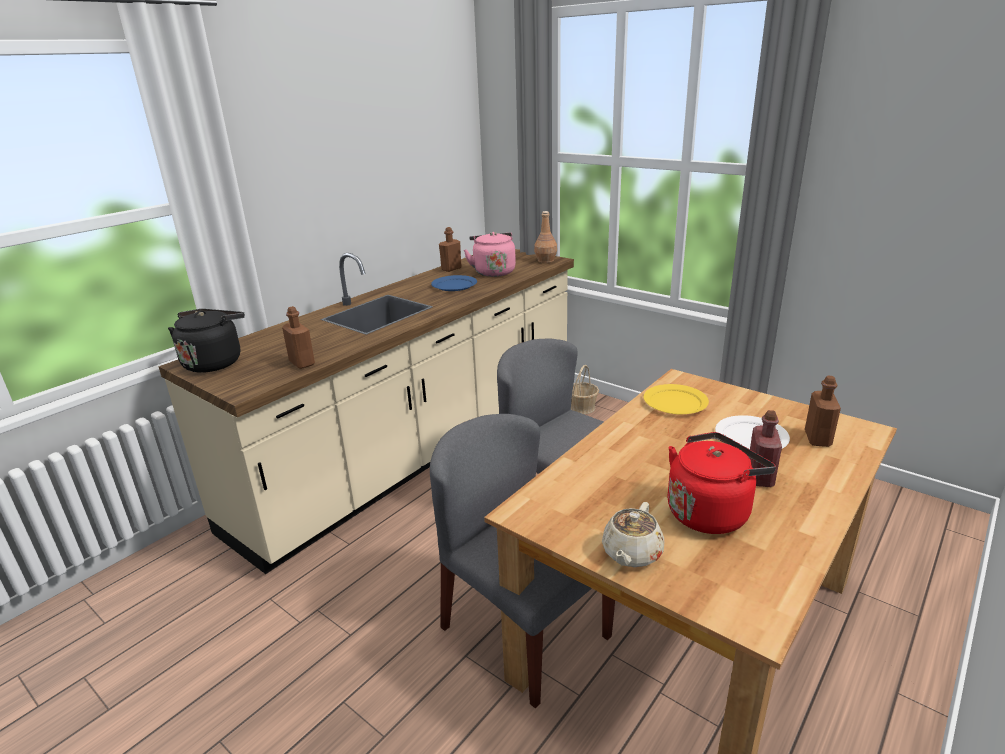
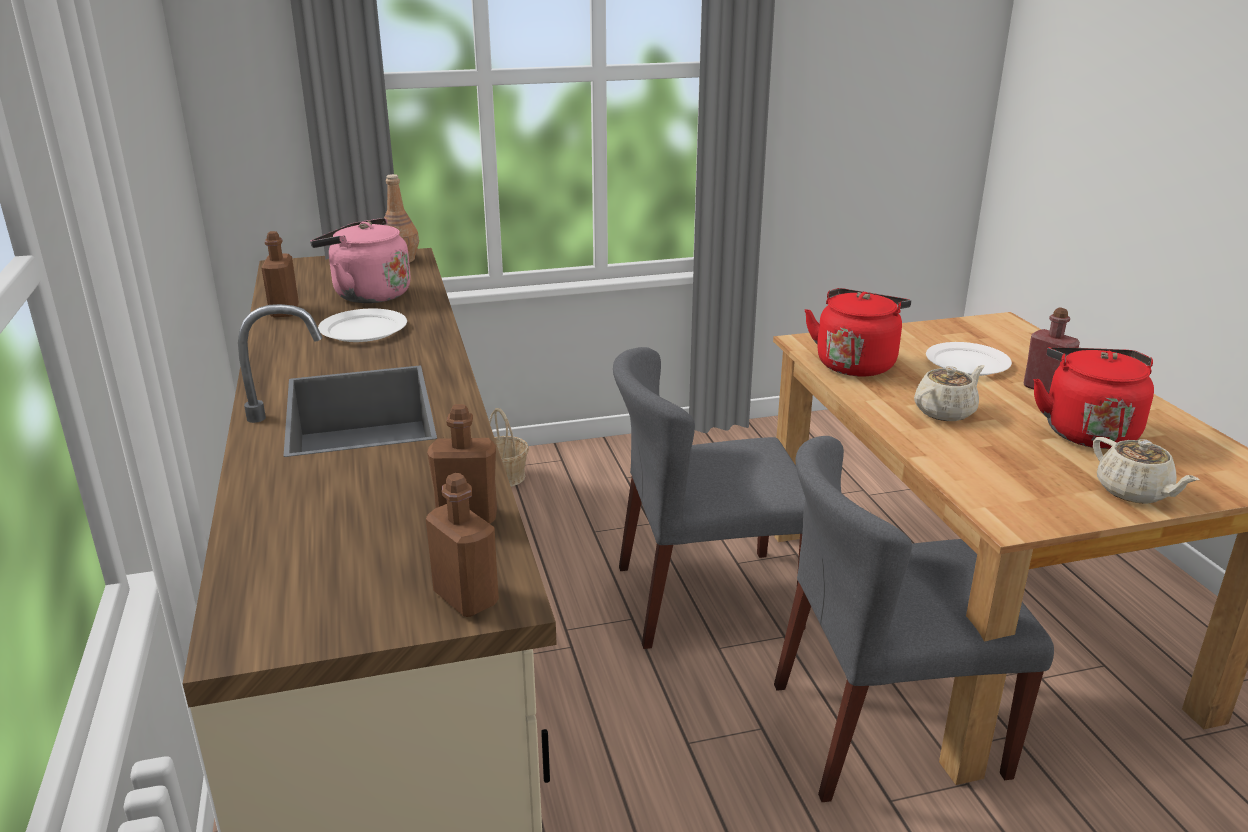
camera: 55 degrees left, 0 degrees up
black kettle [168,309,245,373] -> none
blue plate [431,275,477,291] -> white plate [318,309,407,342]
yellow plate [644,384,709,414] -> red kettle [805,288,911,376]
brown bottle [805,376,841,447] -> brown bottle moved to [426,473,499,617]
none -> beige teapot [914,365,985,421]

